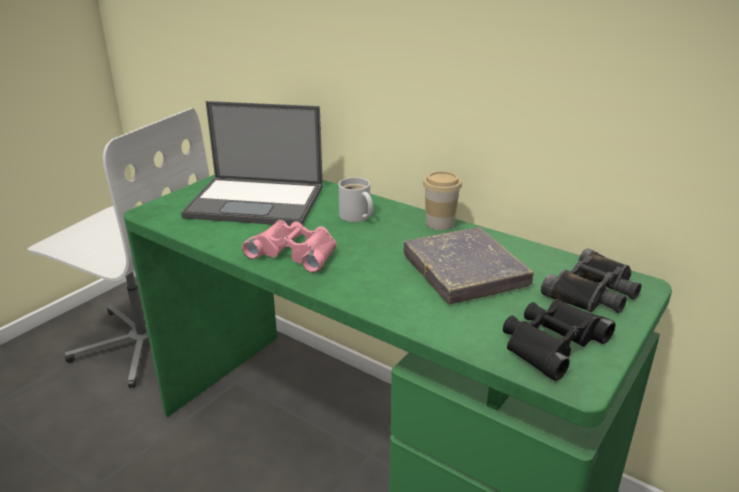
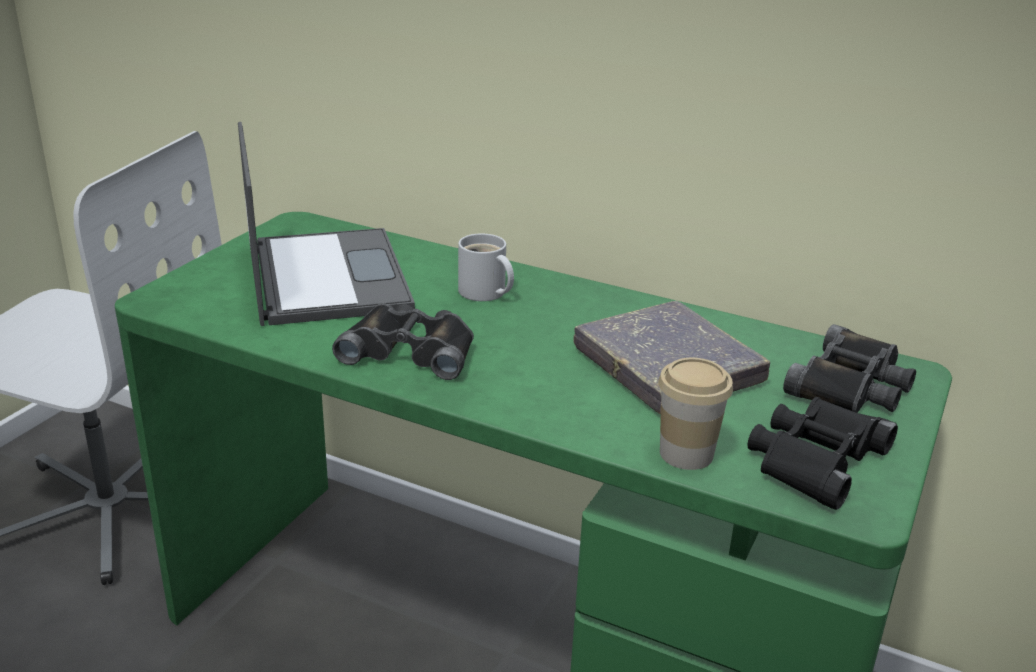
camera: 10 degrees left, 0 degrees up
laptop [181,101,323,226] -> laptop turned 105 degrees counterclockwise [238,122,415,326]
pink binoculars [242,220,337,273] -> black binoculars [332,303,474,380]
cup [423,171,462,230] -> cup moved to [658,358,733,470]

